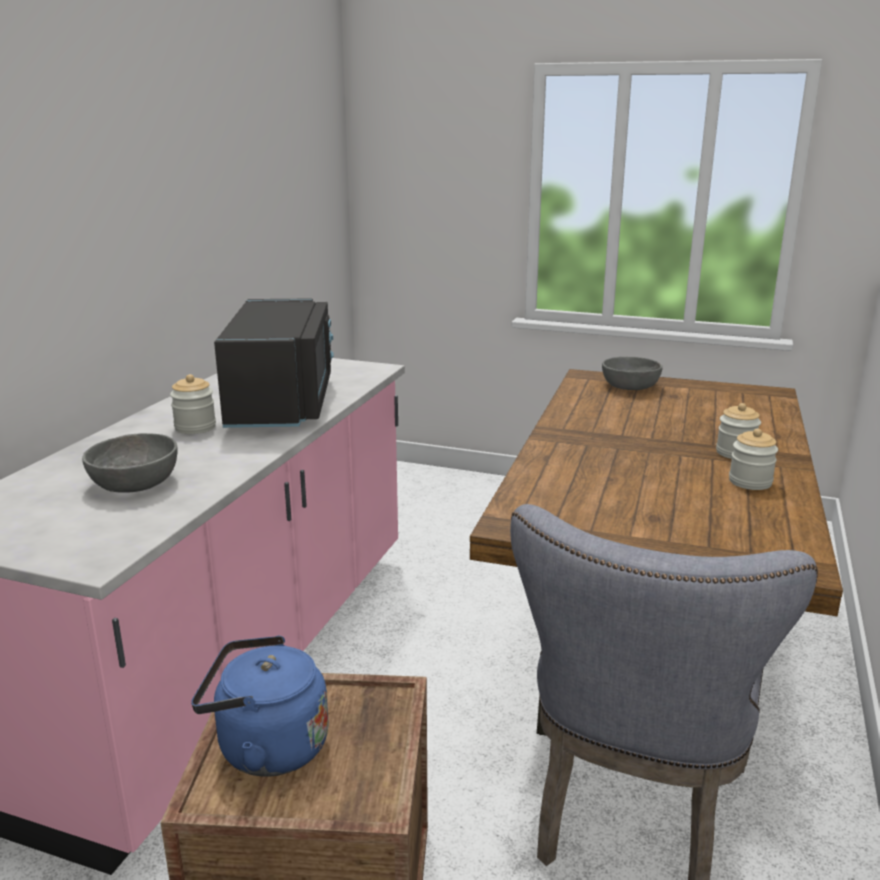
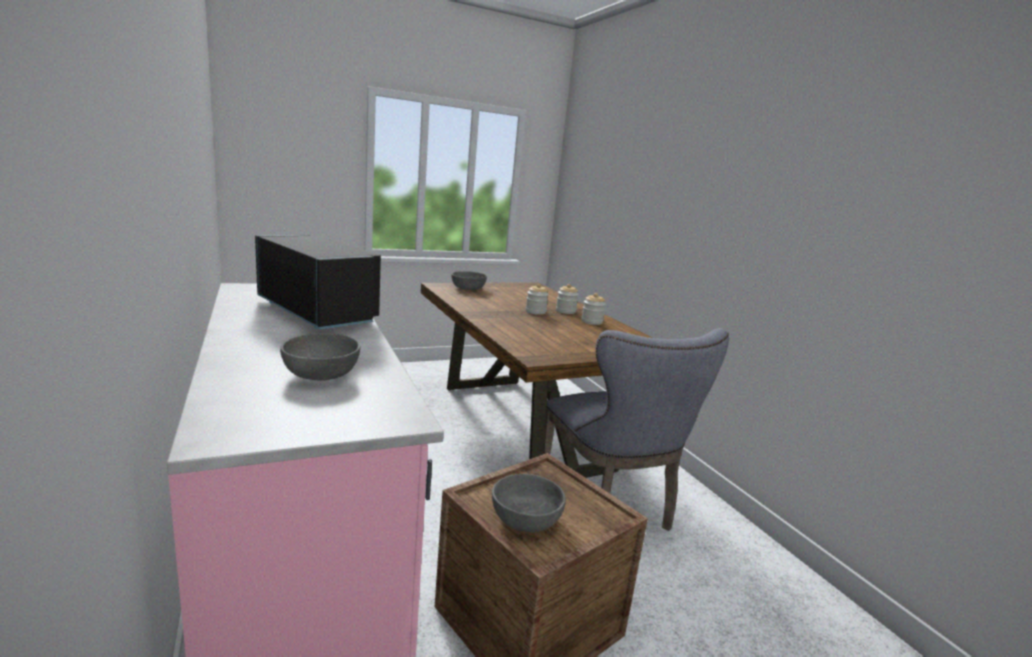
camera: 45 degrees left, 5 degrees down
jar [170,374,216,434] -> jar moved to [526,284,549,315]
blue kettle [191,636,329,777] -> grey bowl [492,474,566,532]

